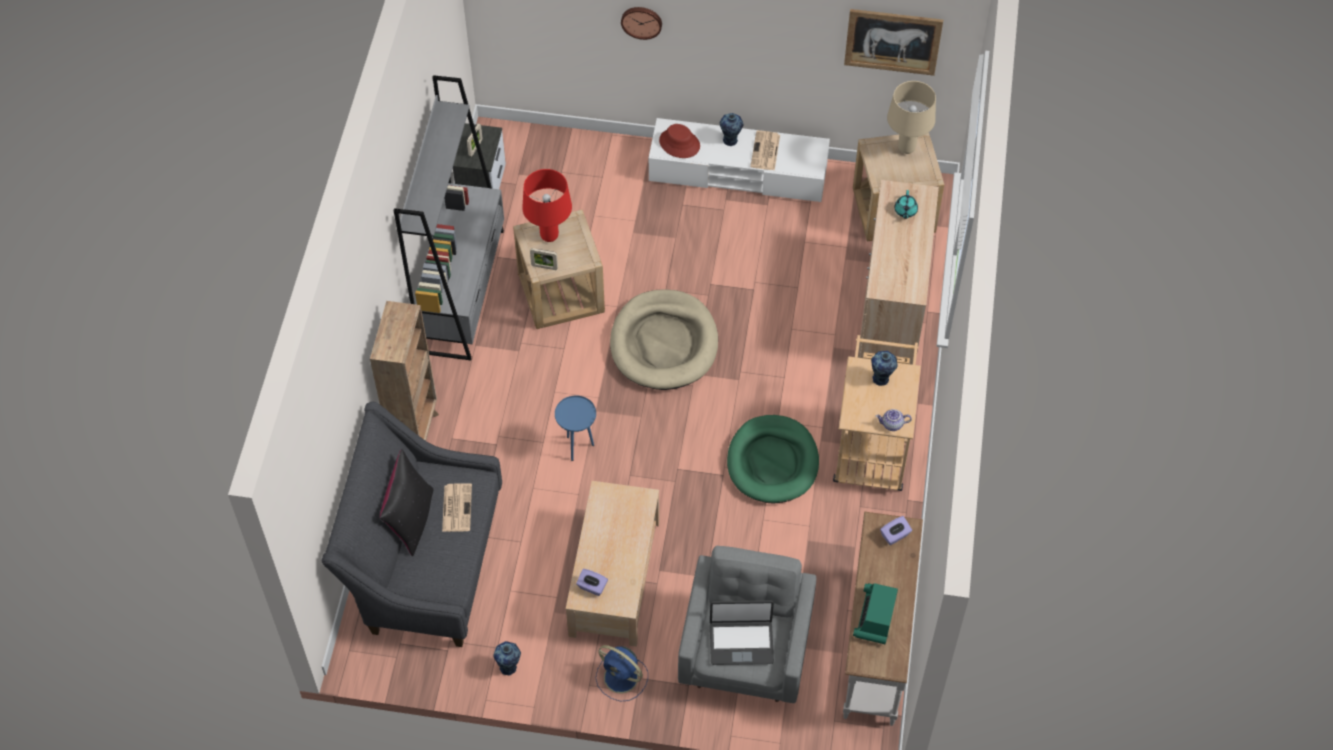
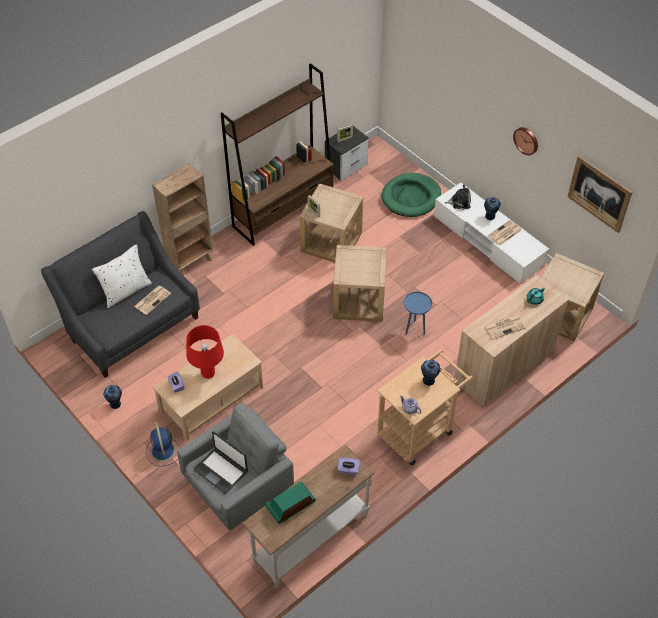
camera: 40 degrees right, 5 degrees down
black pillow [380,449,433,556] -> white pillow [92,244,152,308]
grey bookcase [393,75,504,360] -> brown bookcase [221,63,334,246]
red table lamp [522,169,572,242] -> red table lamp moved to [186,325,224,379]
blue side table [555,396,596,461] -> blue side table moved to [404,292,432,335]
beige dog bed [610,289,718,390] -> beige side table [333,245,387,322]
wall clock [621,7,662,40] -> wall clock moved to [513,127,538,155]
red hat [659,124,700,158] -> plush toy [445,184,471,210]
green dog bed [727,415,819,504] -> green dog bed moved to [382,173,441,217]
beige table lamp [887,81,936,154] -> none
none -> newspaper [485,314,526,340]

